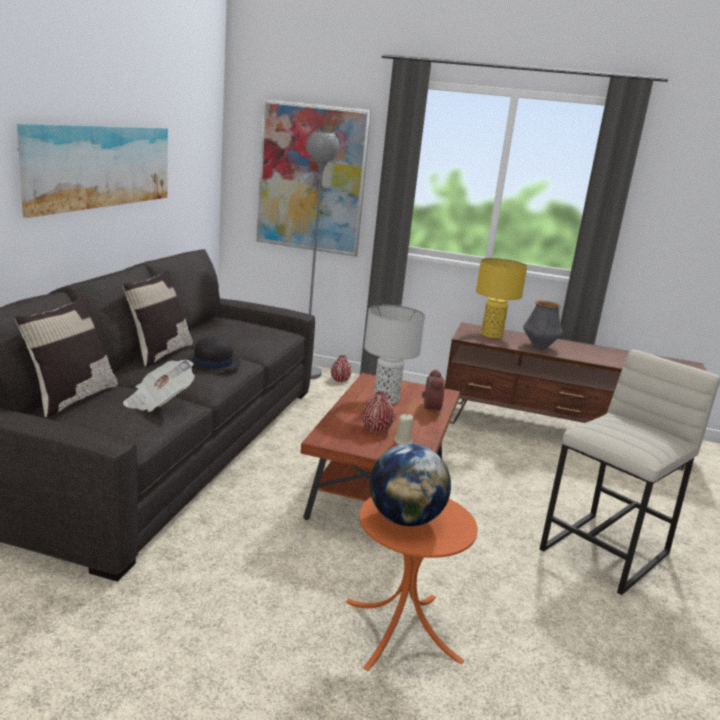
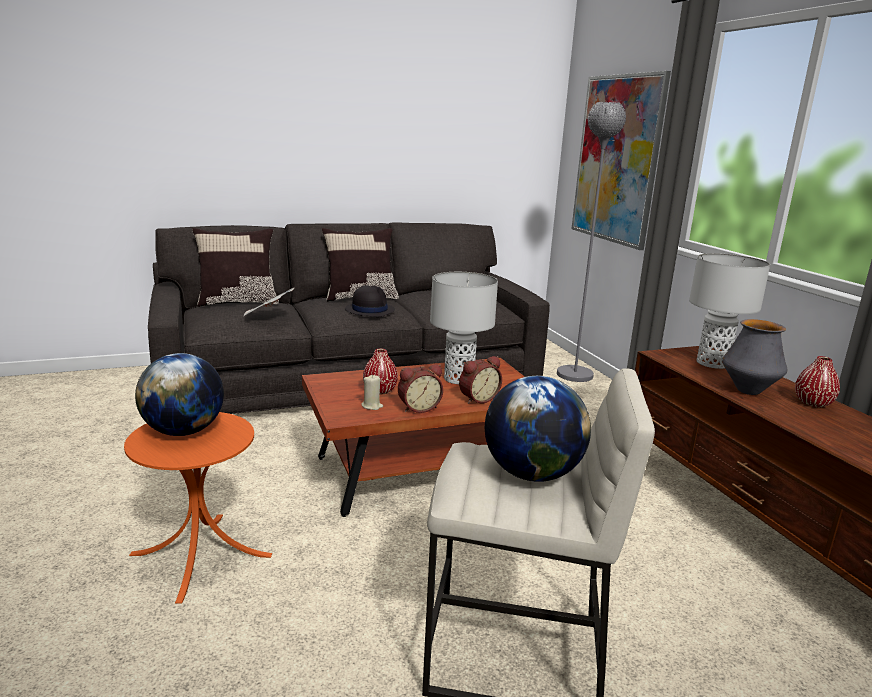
camera: 55 degrees right, 0 degrees up
picture [17,124,168,218] -> none
red vase [331,355,351,382] -> red vase moved to [795,356,840,407]
yellow table lamp [476,258,527,338] -> white table lamp [689,253,770,369]
none -> alarm clock [398,364,443,413]
none -> globe [485,376,591,482]

